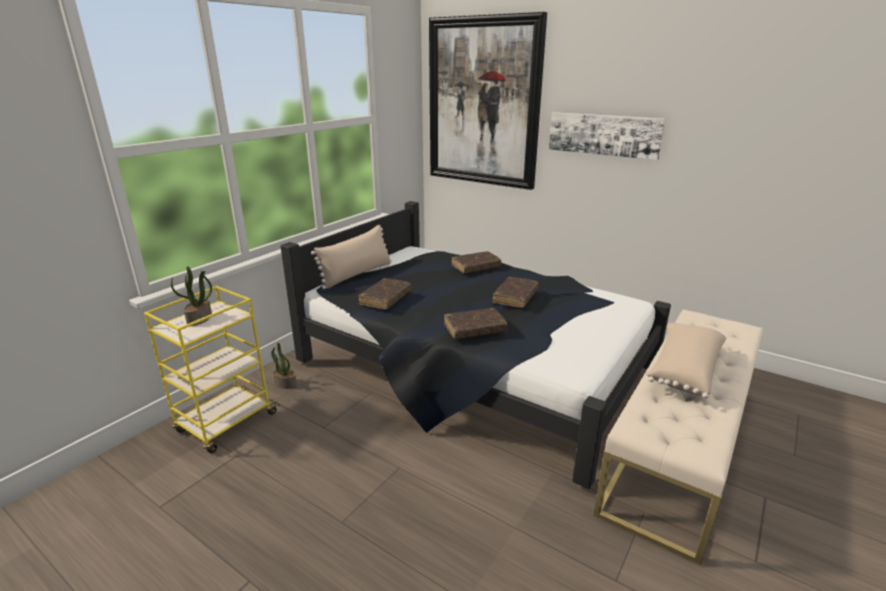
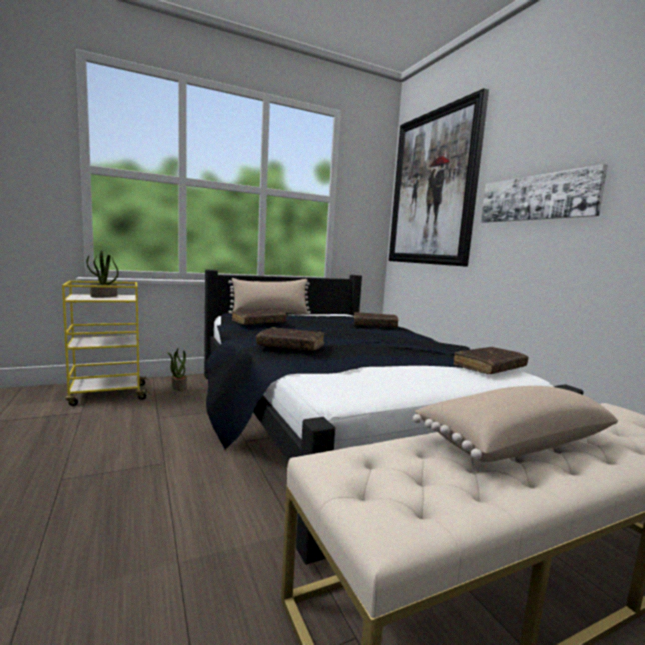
camera: 30 degrees right, 15 degrees down
brown book [493,277,539,308] -> brown book moved to [454,347,529,374]

